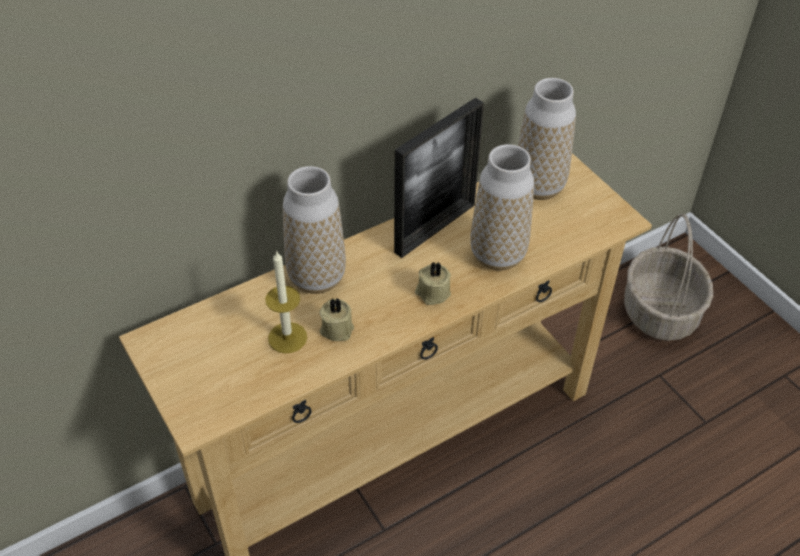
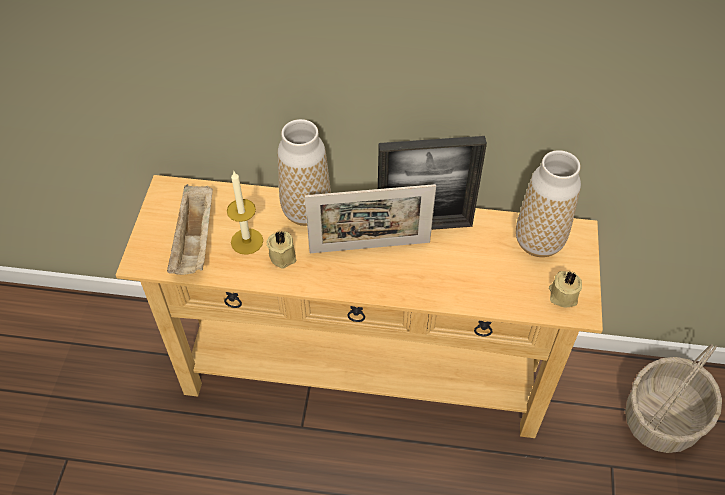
camera: 40 degrees right, 5 degrees up
beige candle [415,262,451,305] -> beige candle moved to [549,271,582,307]
vase [470,144,534,271] -> none
none -> beige tray [167,184,213,275]
none -> picture frame [305,184,436,253]

